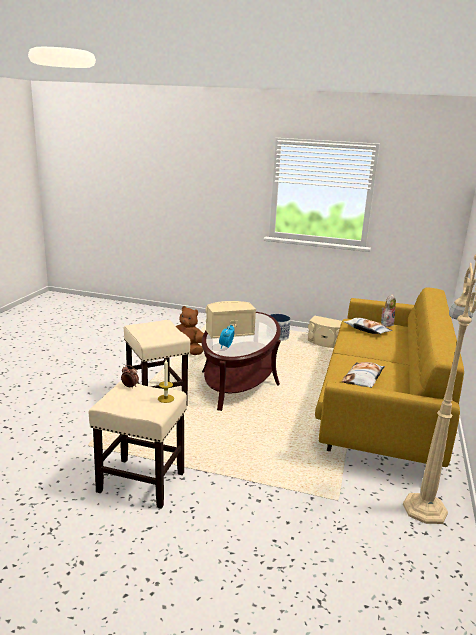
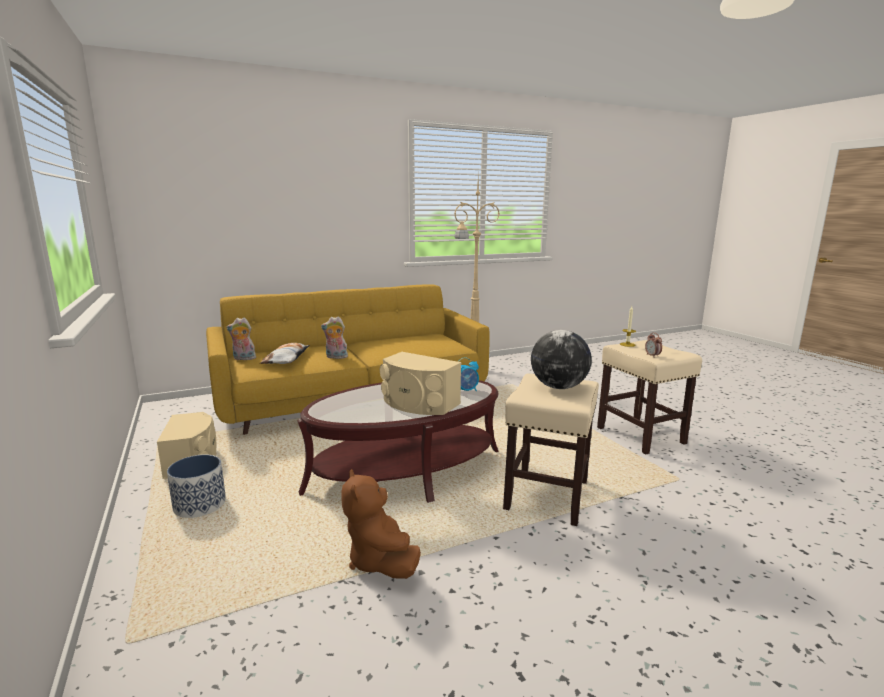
camera: 130 degrees left, 5 degrees down
pillow [342,362,385,388] -> none
none -> plush toy [321,316,348,359]
none -> globe [531,330,592,389]

